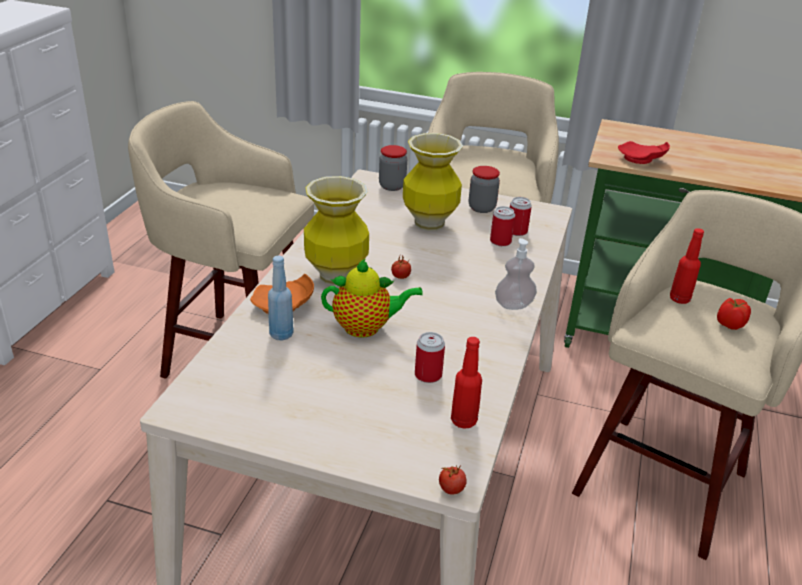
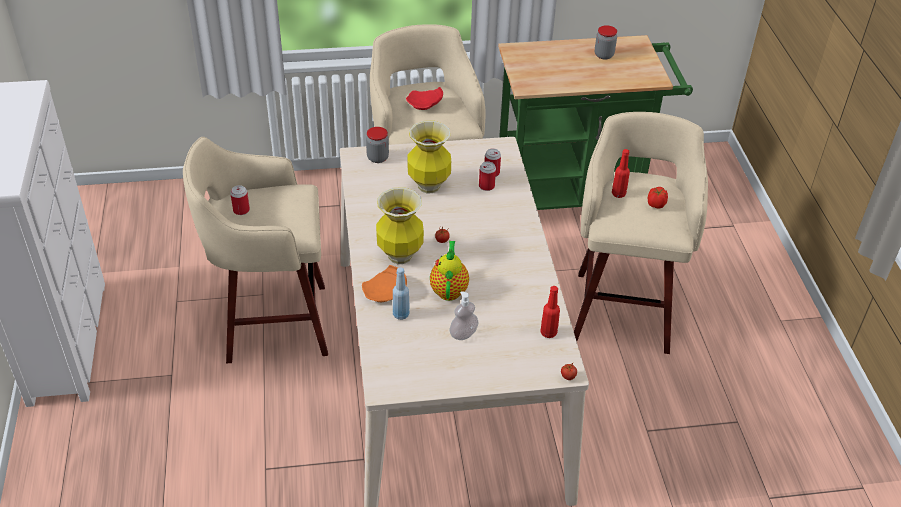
camera: 25 degrees left, 10 degrees up
teapot [321,259,423,338] -> teapot turned 60 degrees counterclockwise [430,241,469,301]
can [415,332,445,383] -> can moved to [230,185,250,215]
jar [469,166,500,213] -> jar moved to [595,25,617,60]
soap dispenser [495,238,537,310] -> soap dispenser moved to [449,291,478,340]
red plate [618,141,670,164] -> red plate moved to [406,87,443,110]

